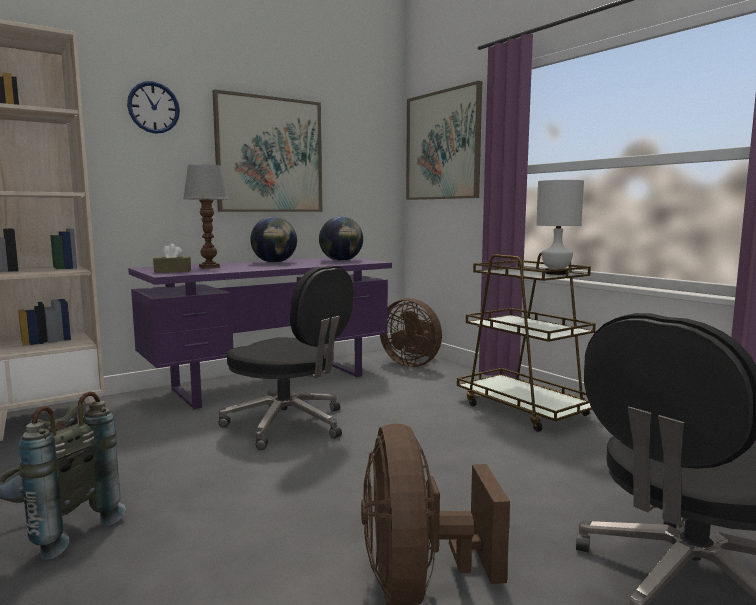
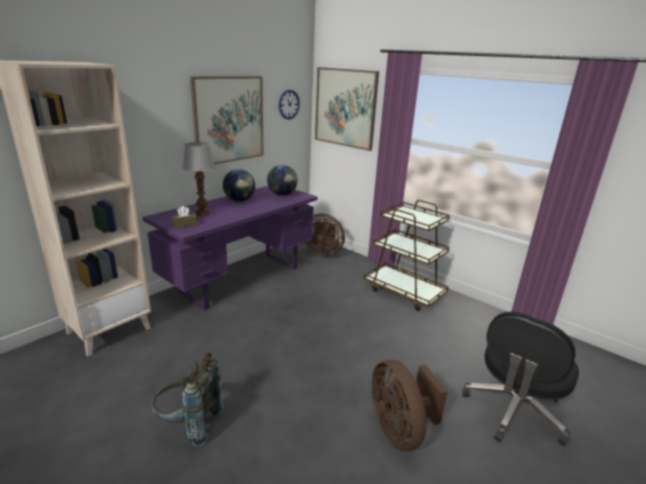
camera: 15 degrees left, 15 degrees up
wall clock [127,81,180,134] -> wall clock moved to [279,90,300,119]
black office chair [219,266,354,450] -> none
white table lamp [536,180,584,275] -> none

